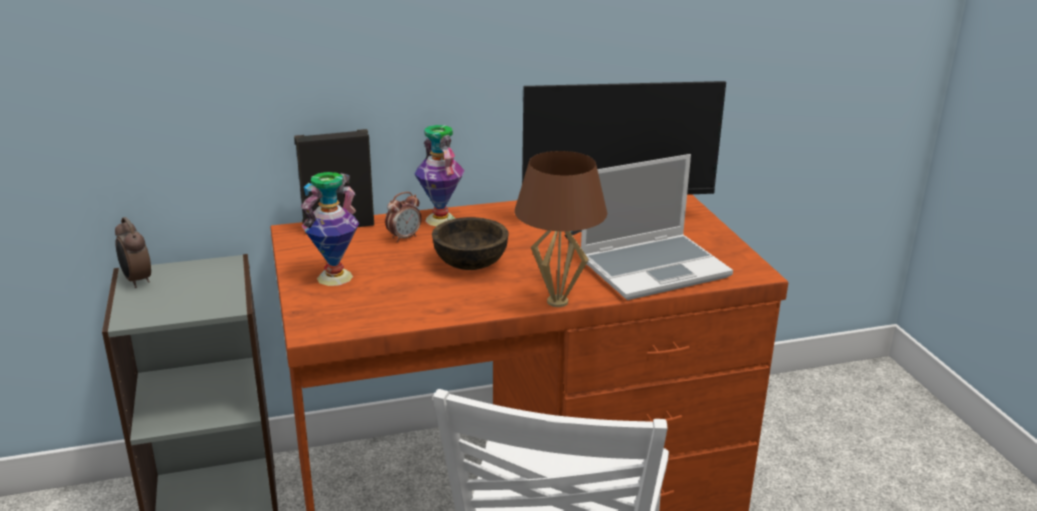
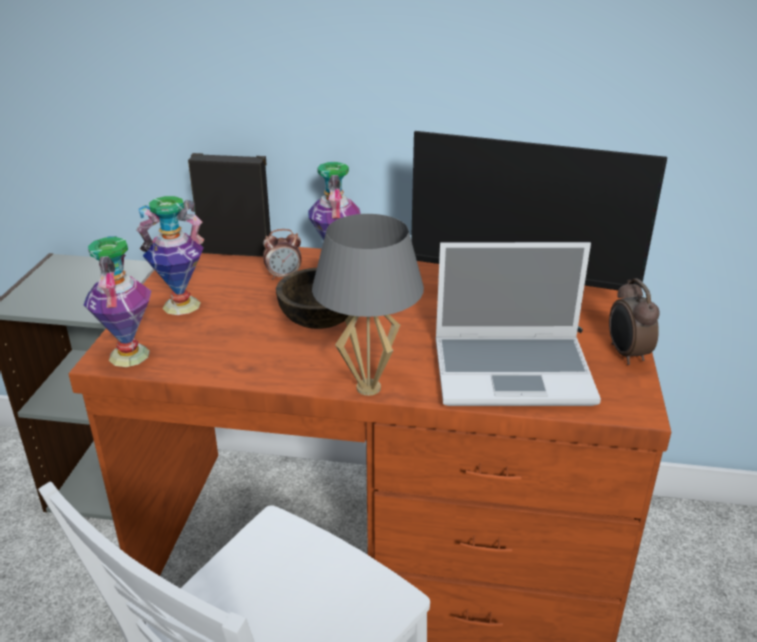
camera: 25 degrees right, 5 degrees up
alarm clock [115,217,151,288] -> alarm clock moved to [609,278,660,365]
brown table lamp [514,151,607,307] -> grey table lamp [312,214,424,396]
none -> vase [84,236,151,367]

